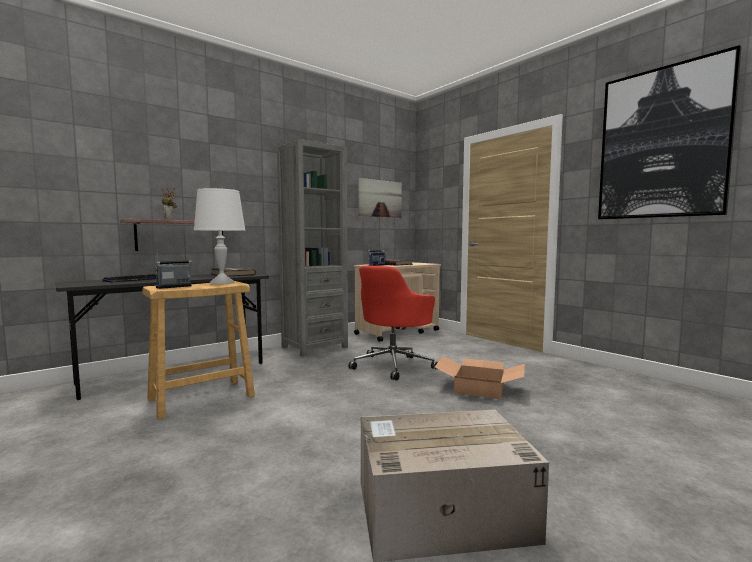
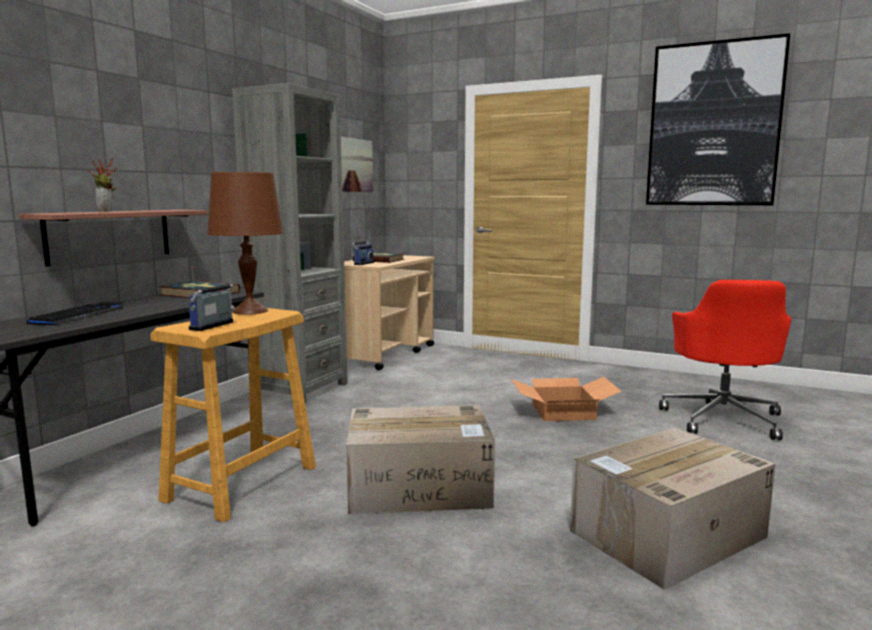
camera: 25 degrees left, 5 degrees up
white table lamp [194,188,246,284] -> brown table lamp [207,172,284,315]
red office chair [348,266,438,381] -> red office chair moved to [659,280,791,440]
none -> cardboard box [346,405,495,514]

